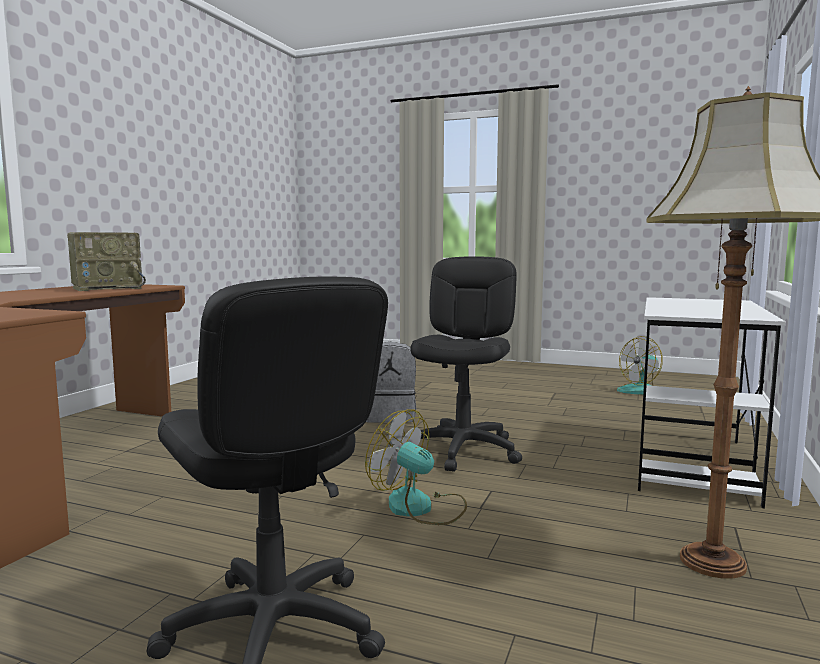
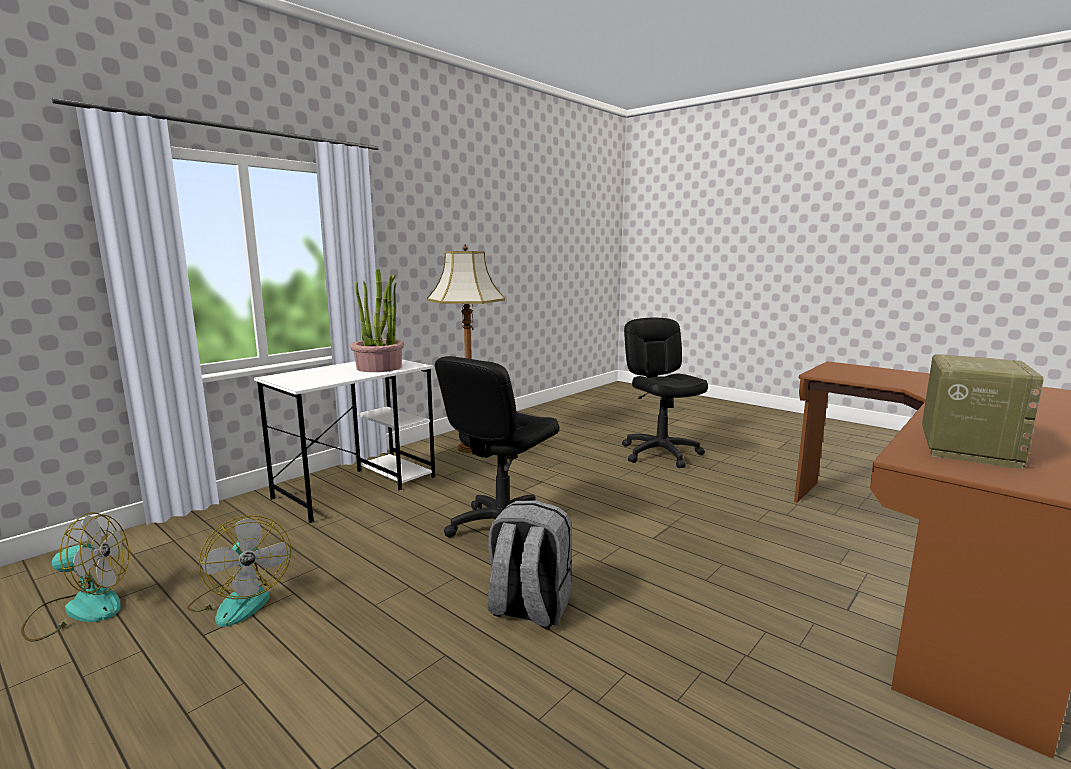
camera: 160 degrees left, 5 degrees up
radio [67,232,146,291] -> radio turned 135 degrees clockwise [922,354,1044,469]
fan [365,409,467,525] -> fan moved to [187,515,291,627]
none -> potted plant [350,269,404,372]

